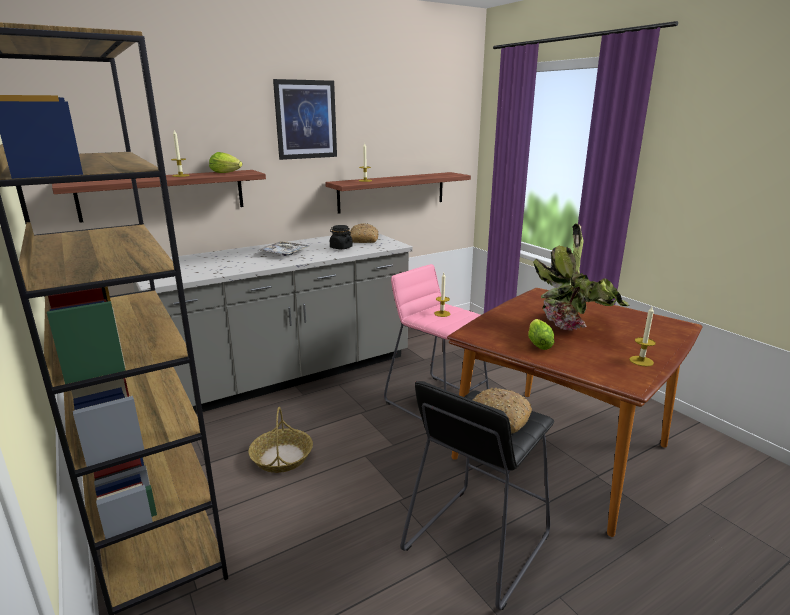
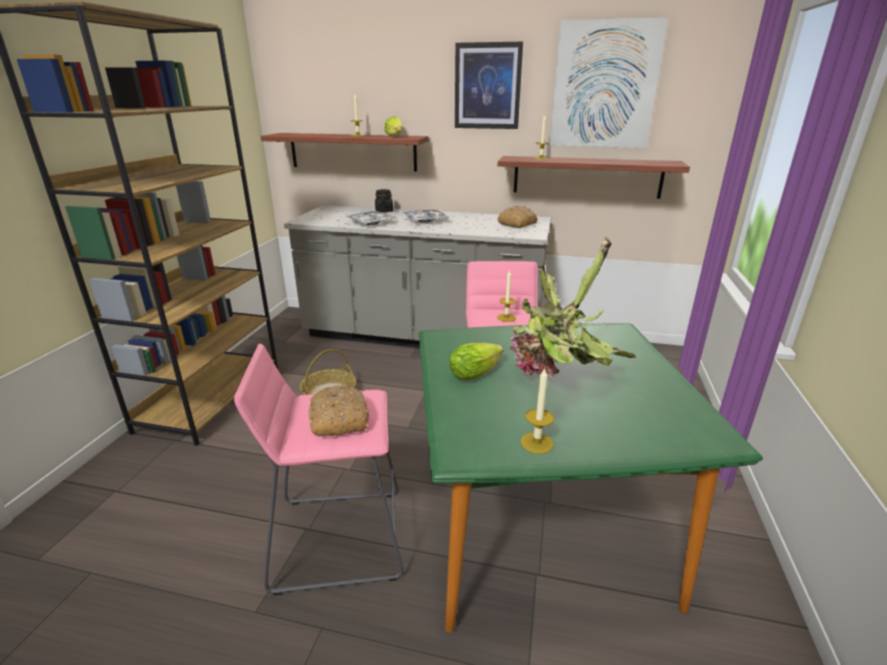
camera: 45 degrees right, 5 degrees up
black jar [330,225,353,249] -> black jar moved to [375,189,393,213]
black stool [401,381,554,610] -> pink stool [234,343,403,596]
brown dining table [447,288,703,537] -> green dining table [419,323,763,633]
none -> tray [346,211,397,225]
none -> picture [549,18,668,148]

